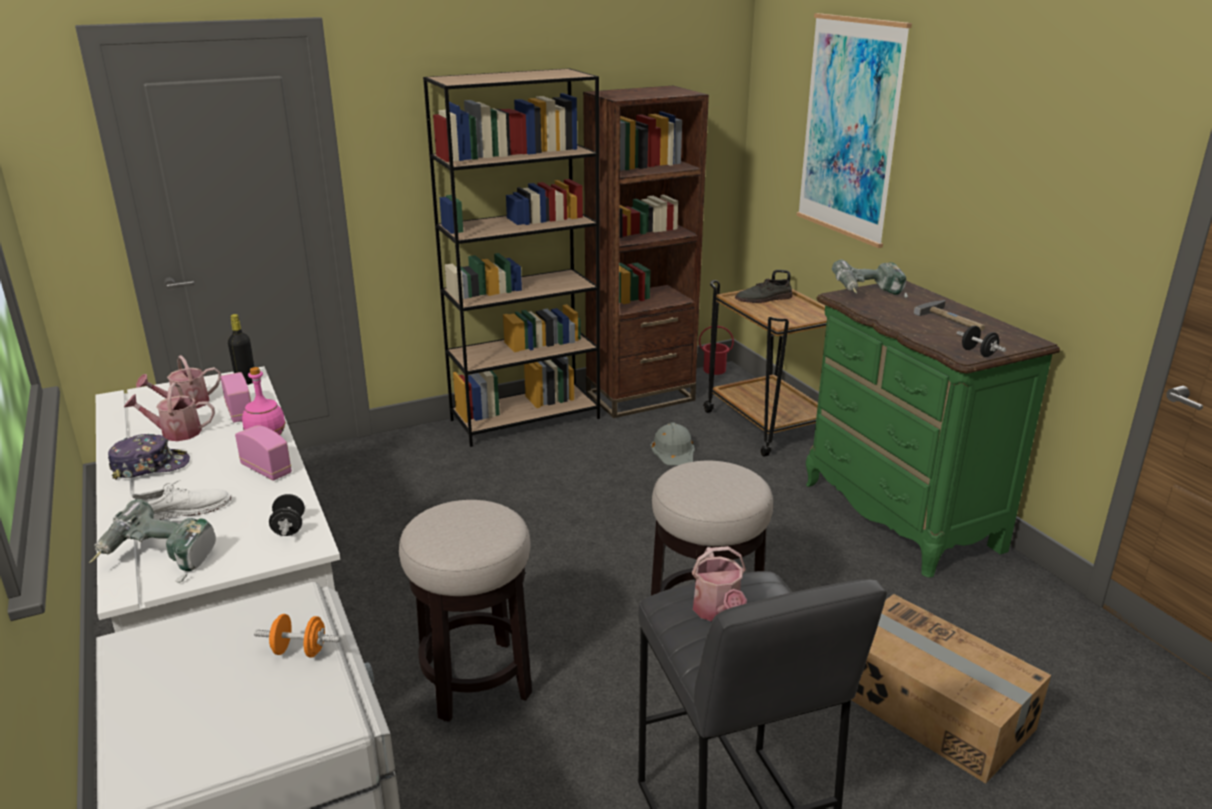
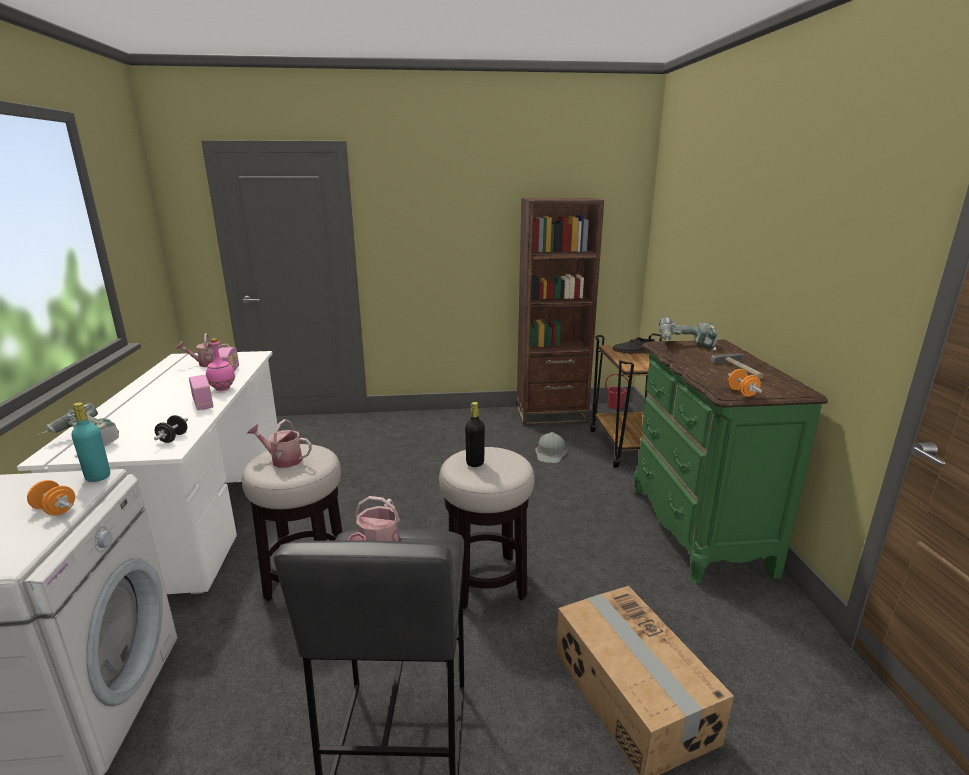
camera: 20 degrees right, 5 degrees down
cap [108,434,190,480] -> none
watering can [124,383,215,441] -> watering can moved to [247,419,312,468]
white shoe [127,480,231,520] -> none
black bottle [228,314,254,385] -> black bottle moved to [465,402,485,467]
beige bookcase [423,68,600,447] -> none
picture [797,13,912,248] -> none
black dumbbell [957,326,1006,357] -> orange dumbbell [728,369,762,397]
none -> turquoise bottle [71,402,110,482]

